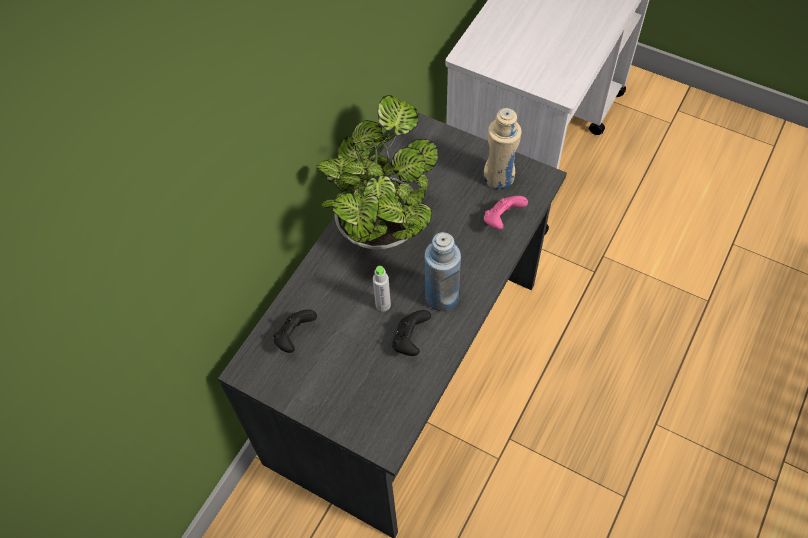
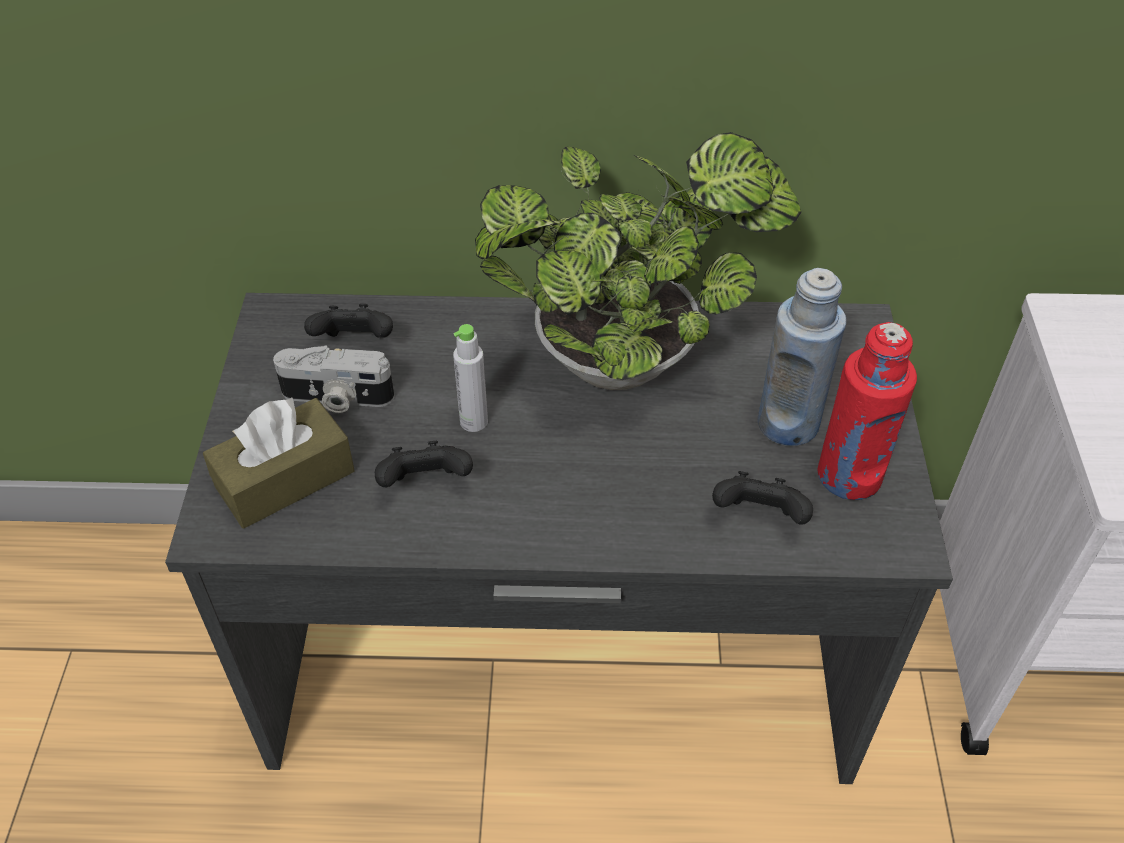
camera: 60 degrees right, 10 degrees down
blue bottle [425,232,461,311] -> blue bottle moved to [758,268,846,446]
beige bottle [484,108,522,189] -> red bottle [817,322,917,500]
pink game controller [484,196,528,230] -> black game controller [712,471,813,525]
none -> brown tissue box [203,397,355,528]
none -> camera [273,345,394,413]

